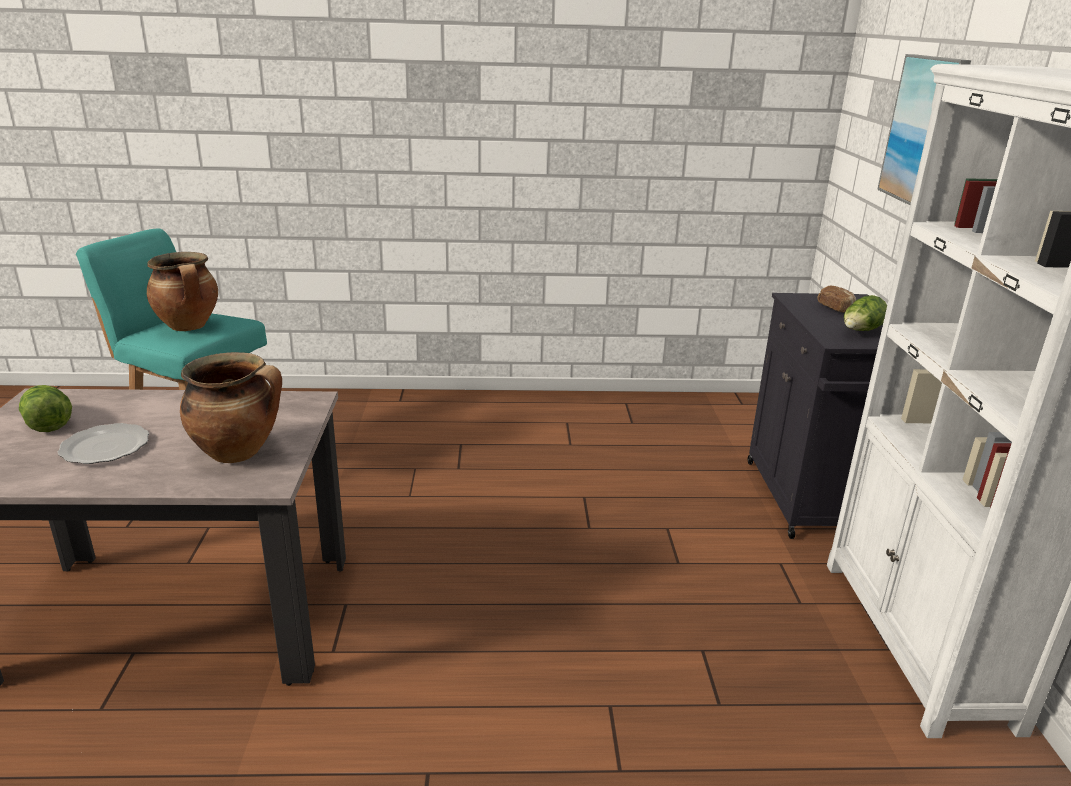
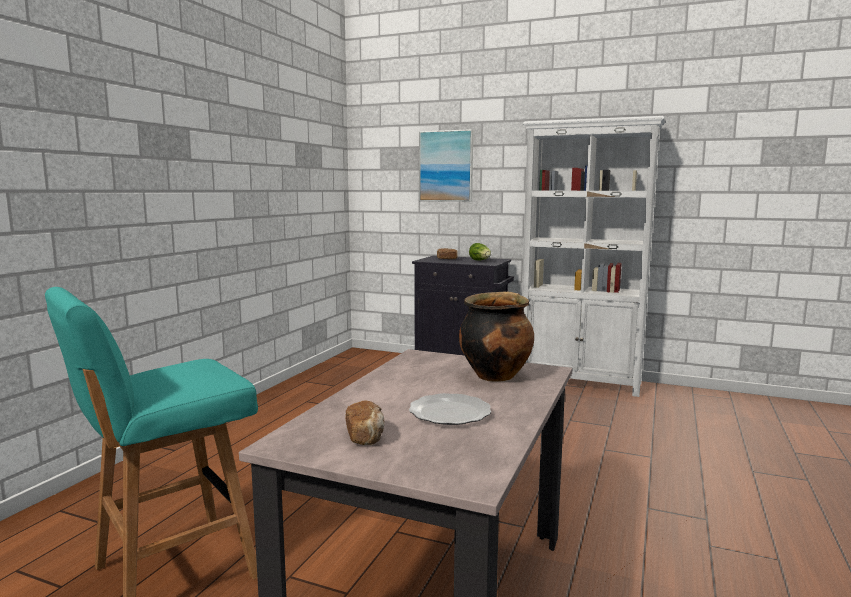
camera: 65 degrees left, 15 degrees down
lettuce [19,385,72,432] -> bread [345,400,385,445]
cooking pot [147,252,218,331] -> none

